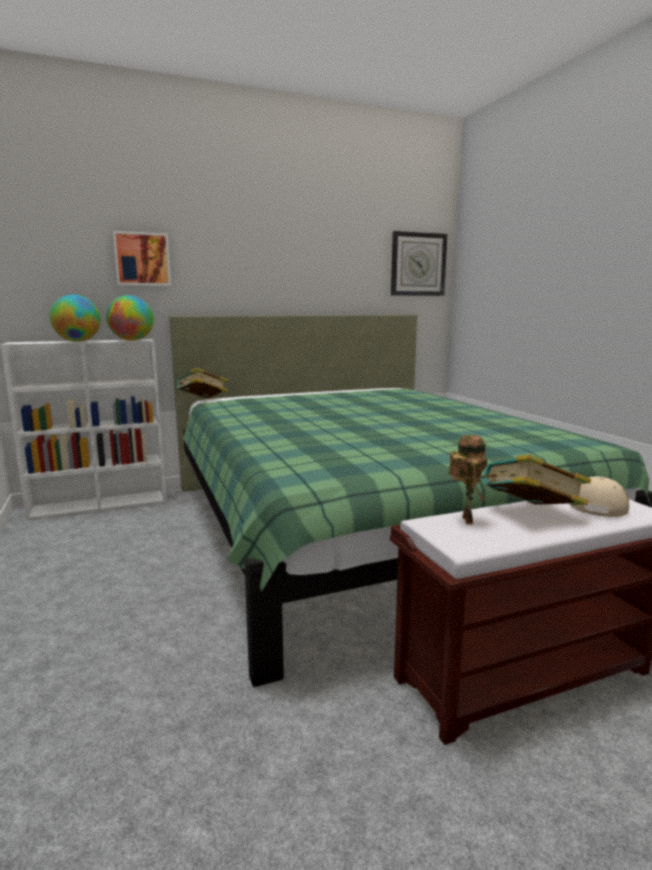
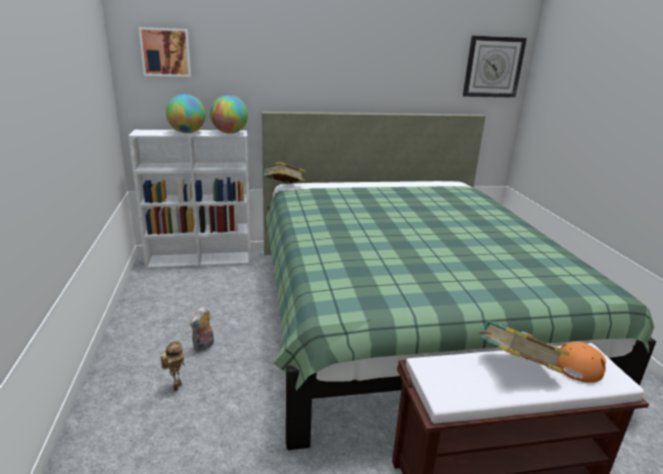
camera: 10 degrees right, 10 degrees up
picture [113,231,171,286] -> picture moved to [139,27,191,77]
toy robot [449,435,488,524] -> toy robot moved to [160,341,185,392]
beige cap [569,477,630,517] -> orange cap [556,342,606,383]
none -> plush toy [190,306,214,352]

